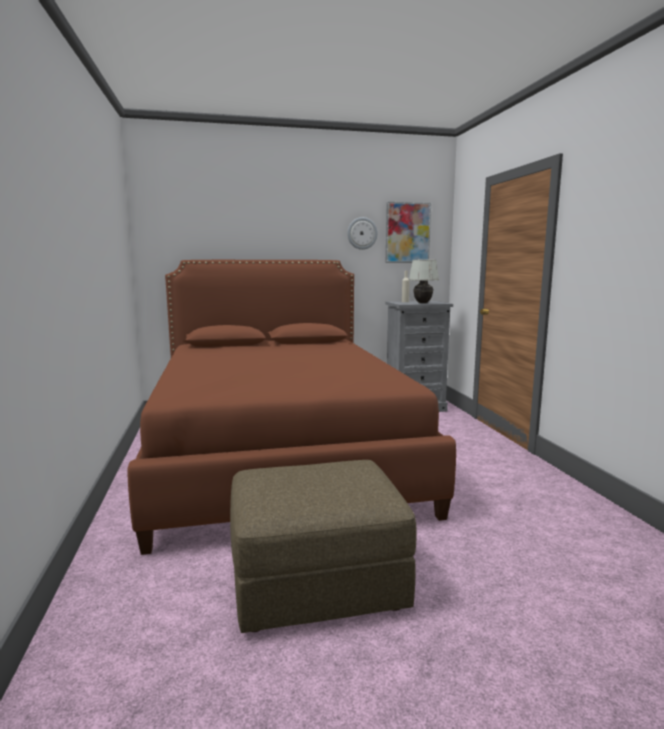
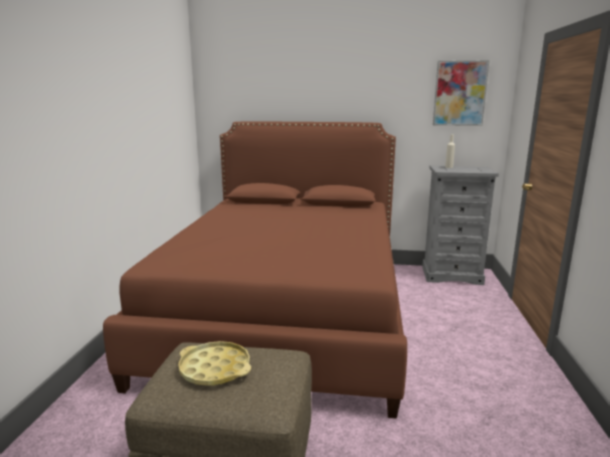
camera: 20 degrees right, 5 degrees up
wall clock [347,217,378,250] -> none
white table lamp [409,260,439,303] -> none
none -> yellow tray [178,341,251,386]

